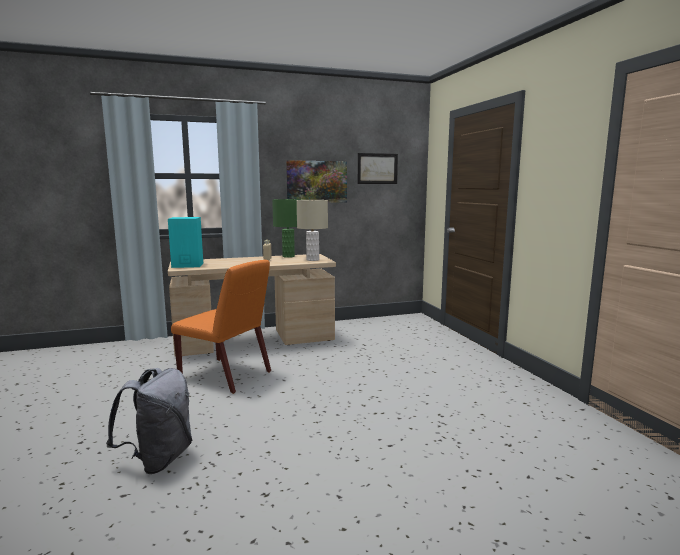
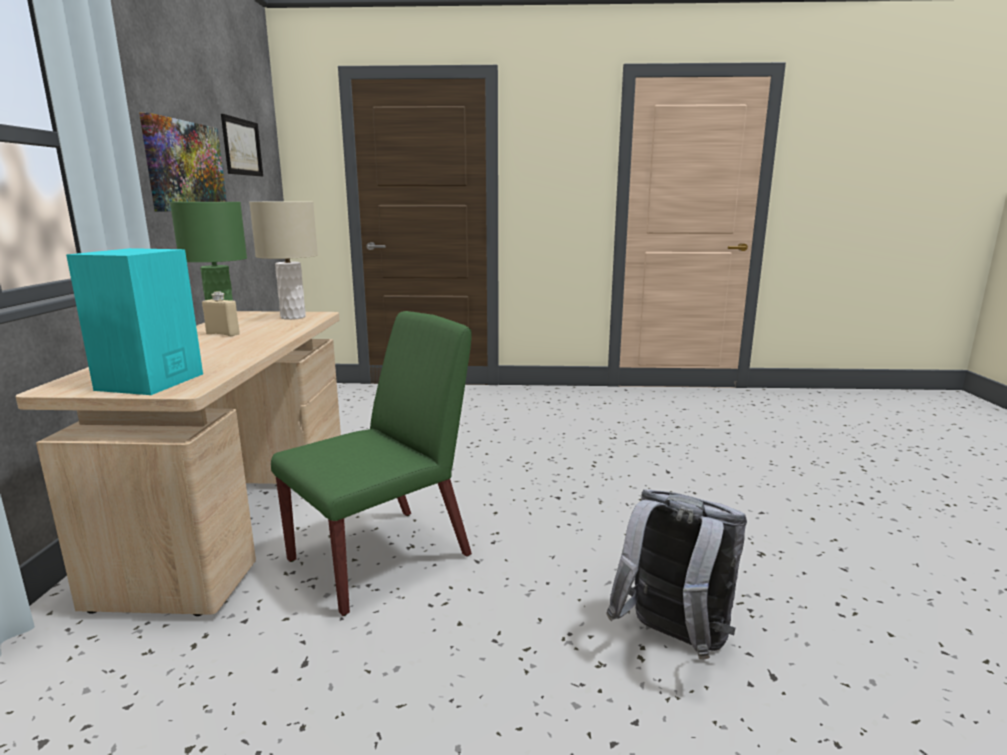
camera: 70 degrees left, 5 degrees up
orange chair [171,260,271,394] -> green chair [271,311,472,616]

